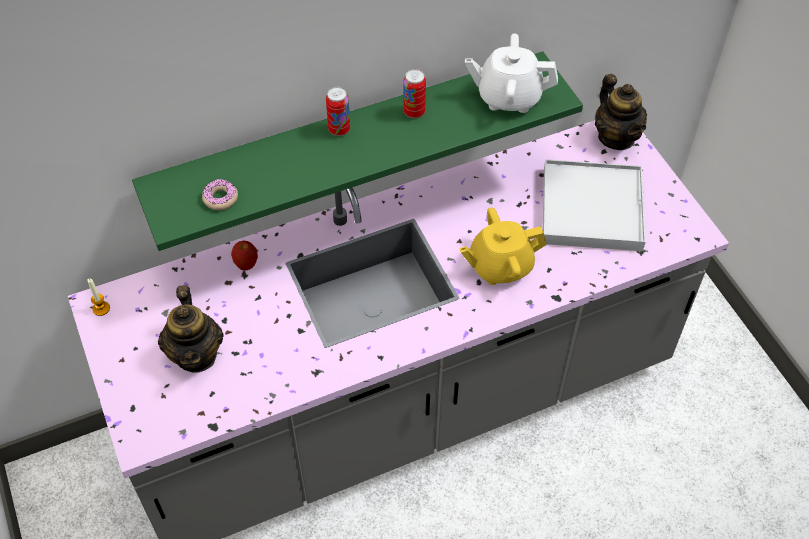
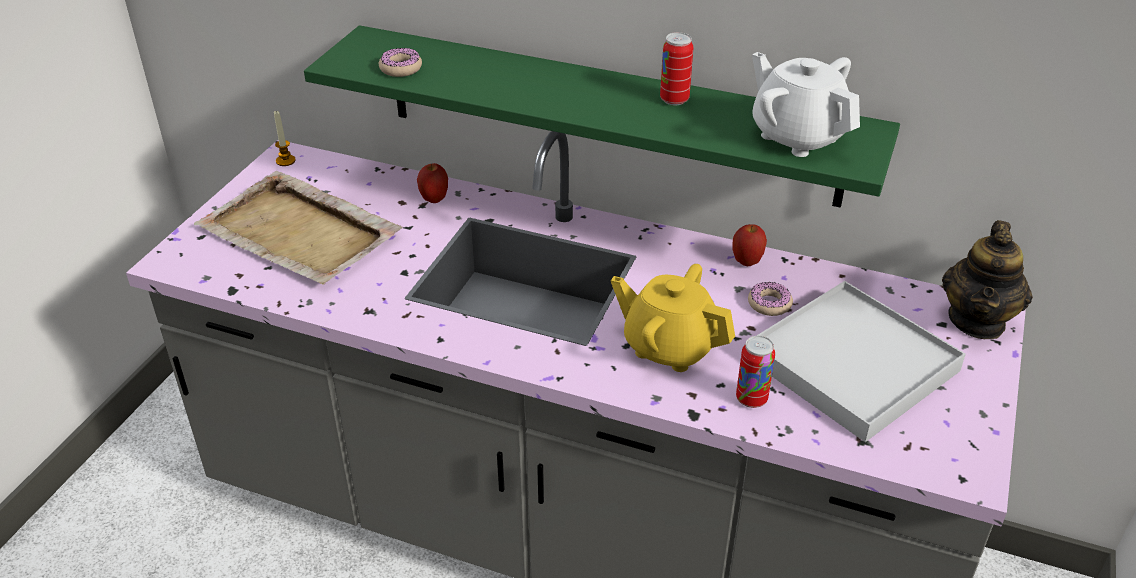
camera: 45 degrees right, 15 degrees down
teapot [158,285,224,373] -> beige tray [194,171,403,285]
can [326,87,350,136] -> can moved to [736,336,775,408]
none -> apple [732,224,767,266]
none -> donut [748,281,793,316]

